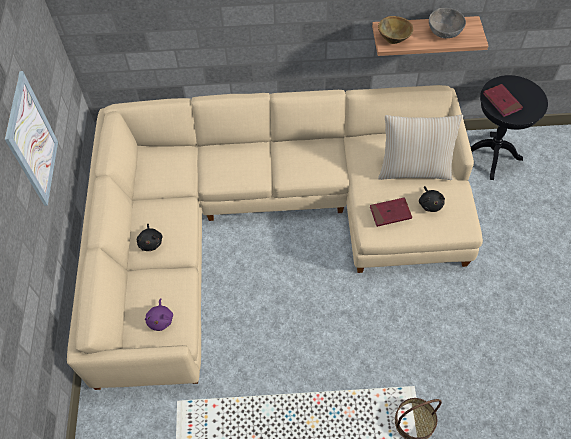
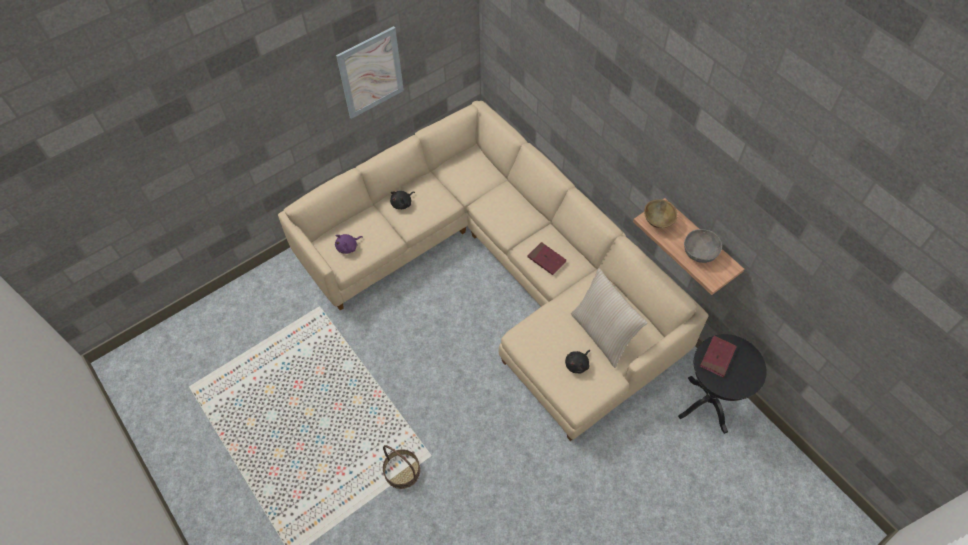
camera: 55 degrees right, 0 degrees up
red book [370,197,412,227] -> red book moved to [527,242,566,275]

